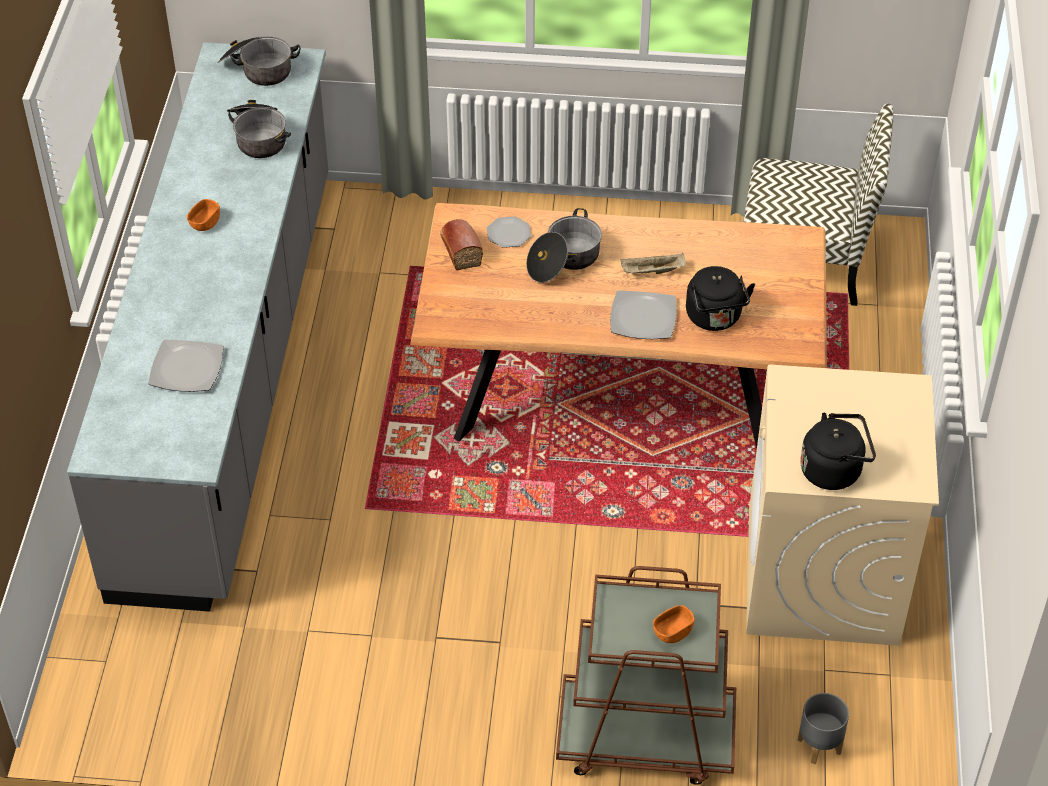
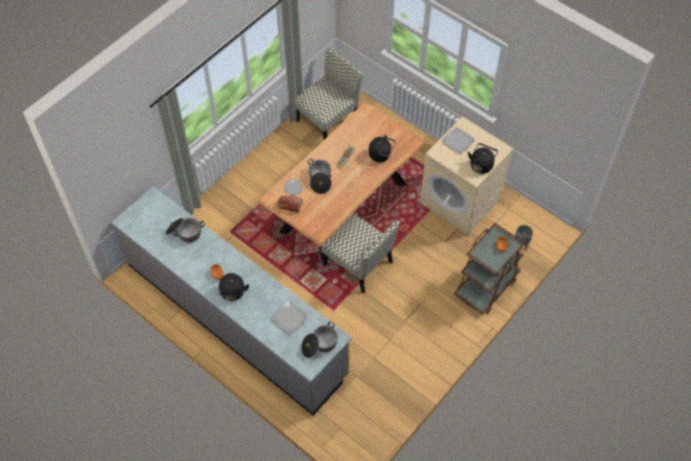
camera: 55 degrees left, 10 degrees up
cooking pot [217,36,301,86] -> cooking pot moved to [301,322,338,358]
plate [610,290,677,339] -> plate moved to [442,127,475,154]
none -> black kettle [218,273,249,301]
none -> chair [321,214,400,293]

